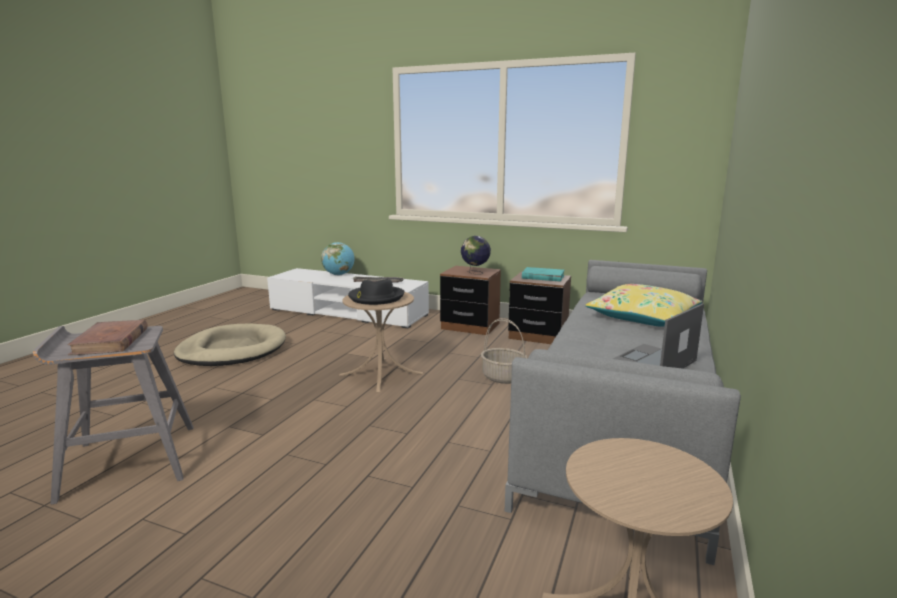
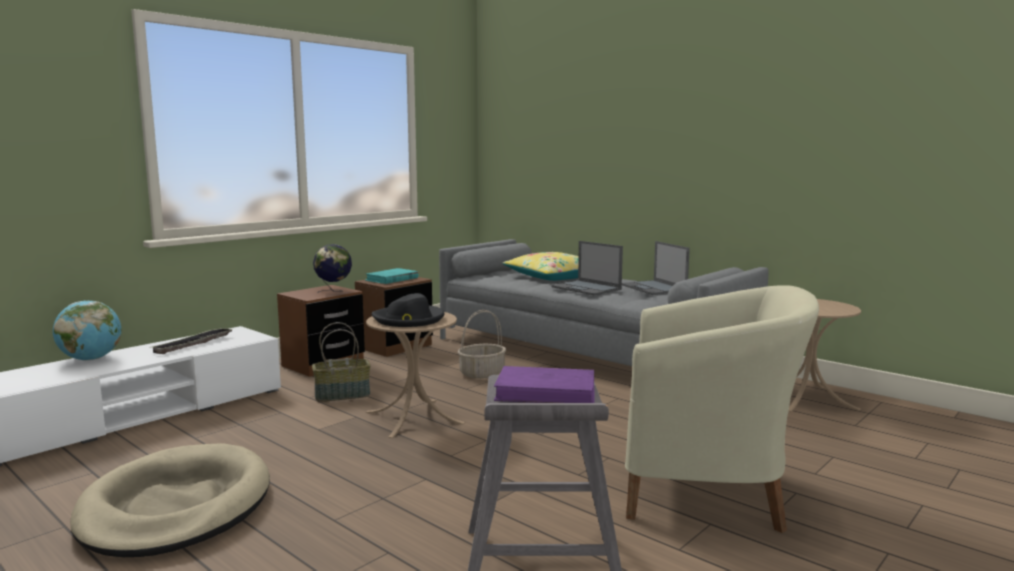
camera: 70 degrees left, 5 degrees down
brown book [67,320,147,355] -> purple book [494,366,595,403]
none -> basket [312,322,370,402]
none -> laptop [552,241,623,295]
none -> beige armchair [625,285,819,533]

